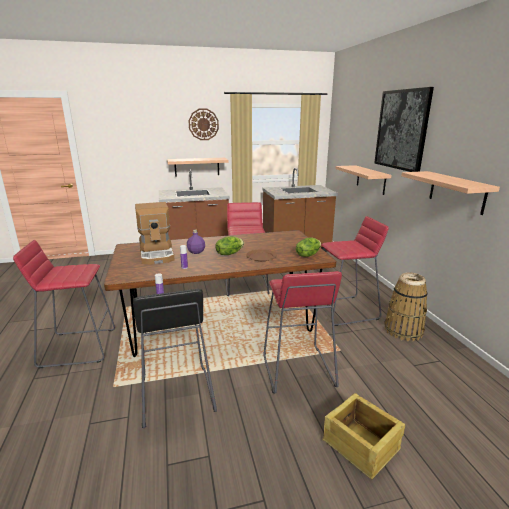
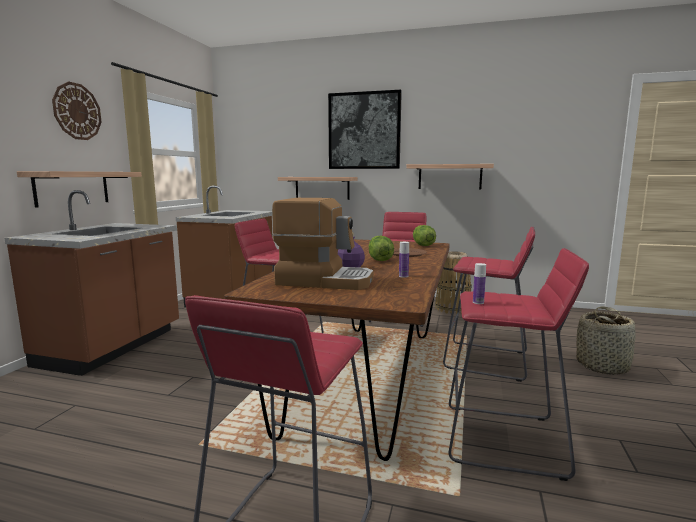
camera: 60 degrees left, 10 degrees down
black stool [133,289,217,428] -> red stool [449,248,589,481]
crate [322,393,405,479] -> basket [576,306,636,375]

